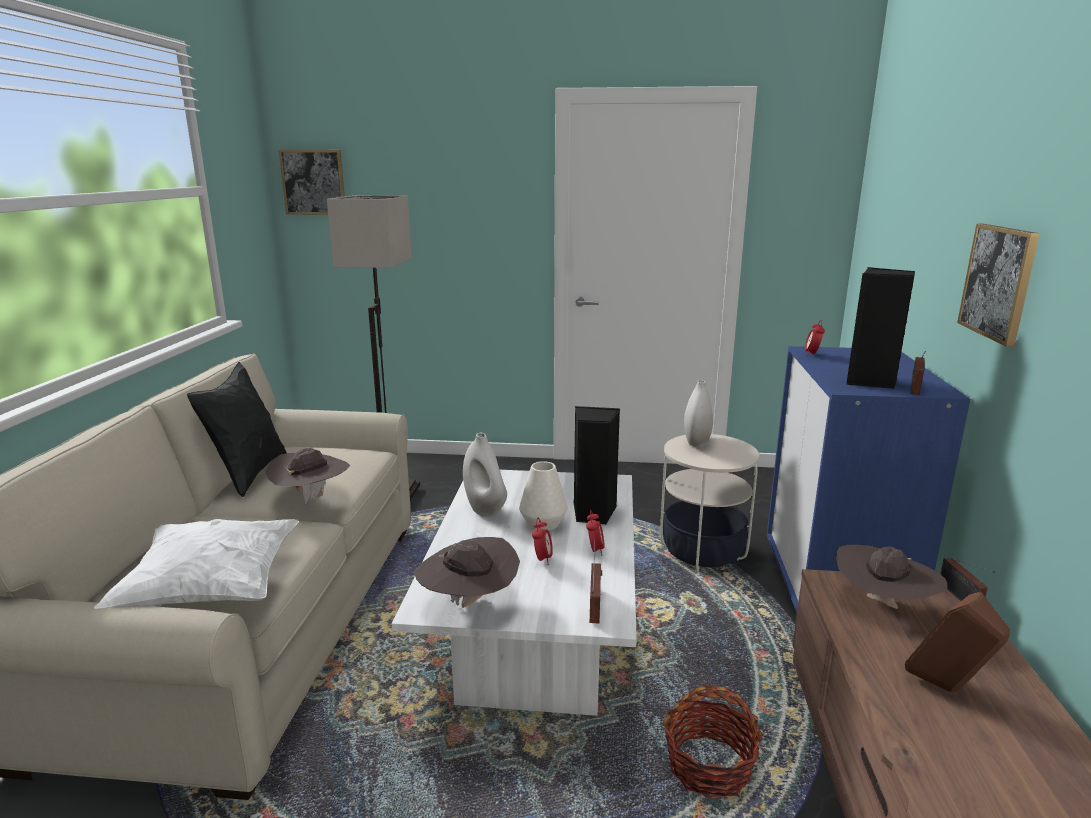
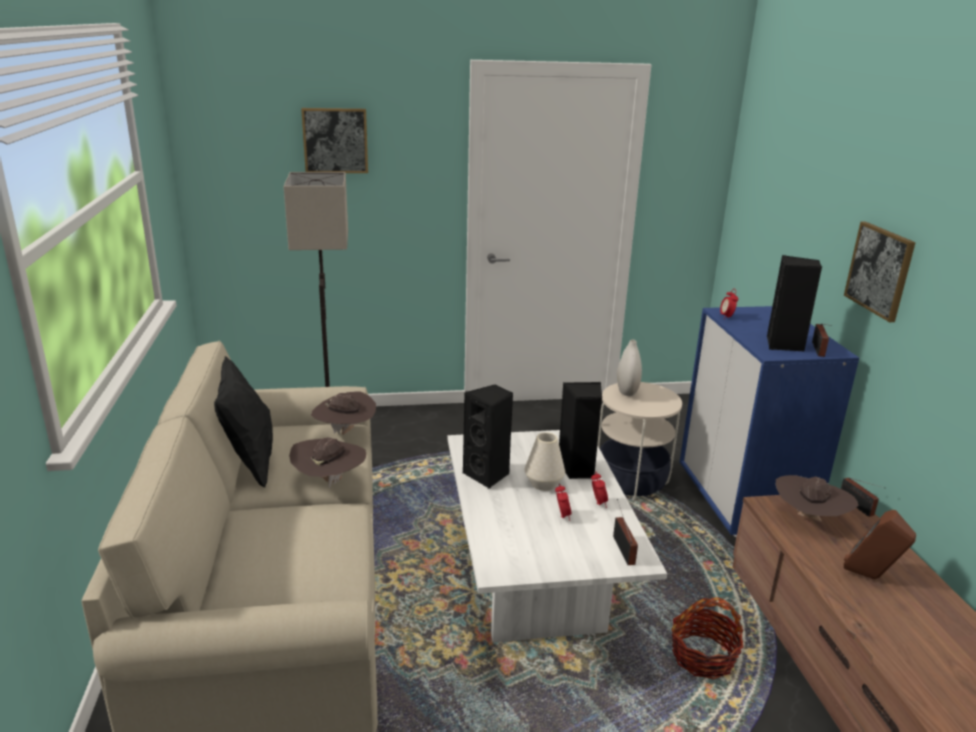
camera: 15 degrees left, 5 degrees up
white pillow [94,519,299,609] -> none
picture [279,150,345,215] -> picture moved to [301,108,368,173]
brown hat [414,537,520,608] -> brown hat moved to [311,392,376,435]
white vase [463,433,507,517] -> black speaker [463,384,513,489]

